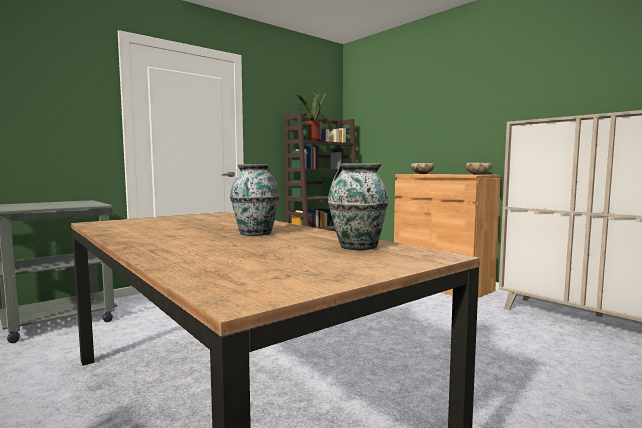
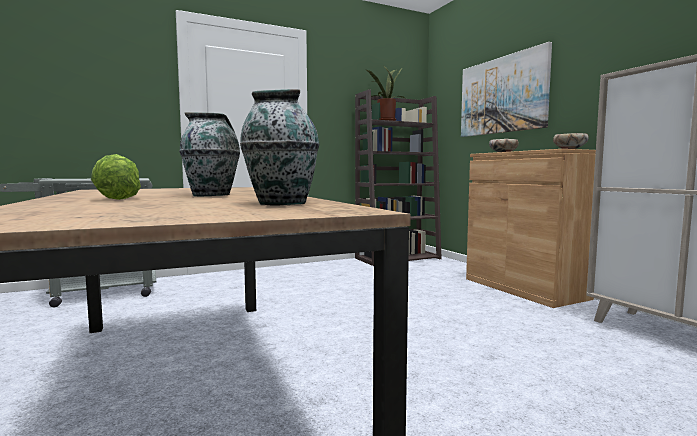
camera: 15 degrees right, 0 degrees up
none -> lettuce [91,154,141,200]
none -> picture [461,42,552,137]

